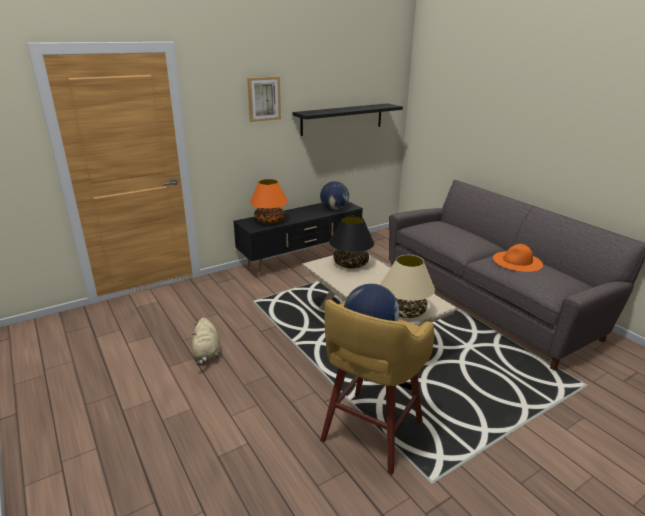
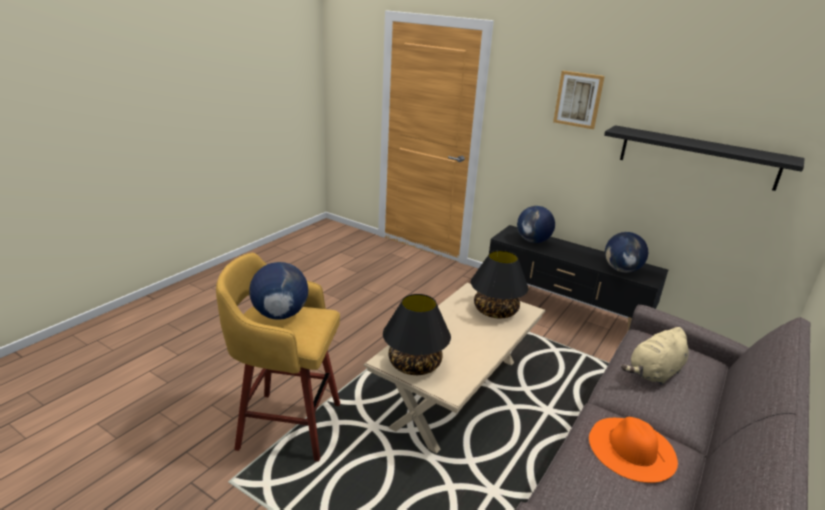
camera: 65 degrees right, 0 degrees up
beige plush toy [191,317,220,365] -> beige plush toy moved to [621,327,689,385]
orange table lamp [250,179,288,224] -> globe [517,206,555,243]
beige table lamp [381,255,435,318] -> black table lamp [383,294,451,375]

